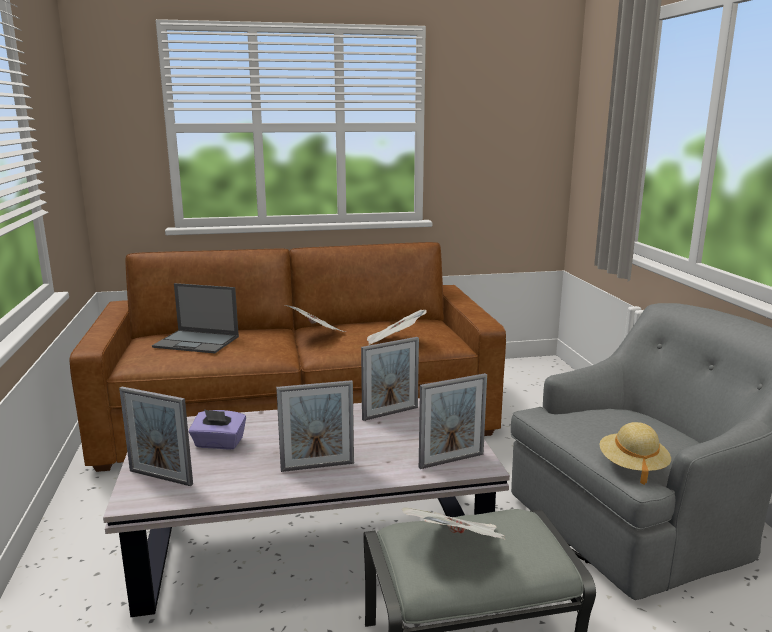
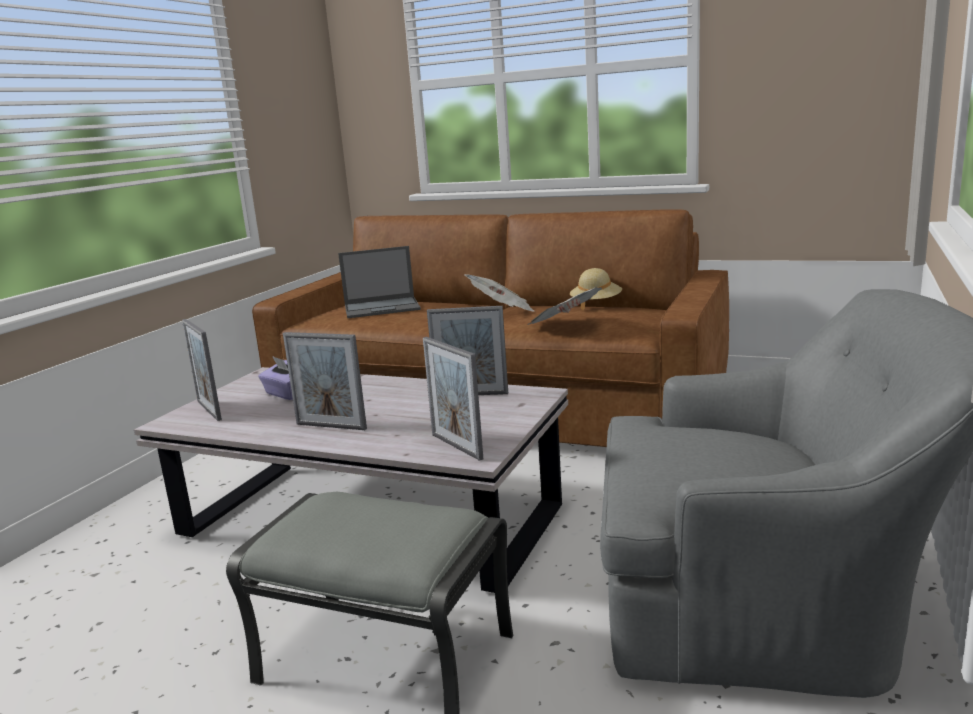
camera: 35 degrees right, 0 degrees up
laptop [152,283,239,354] -> laptop turned 60 degrees counterclockwise [338,246,421,318]
newspaper [402,507,505,539] -> none
picture frame [419,373,487,469] -> picture frame turned 45 degrees clockwise [423,337,483,461]
beige hat [600,422,671,485] -> beige hat moved to [570,268,622,310]

